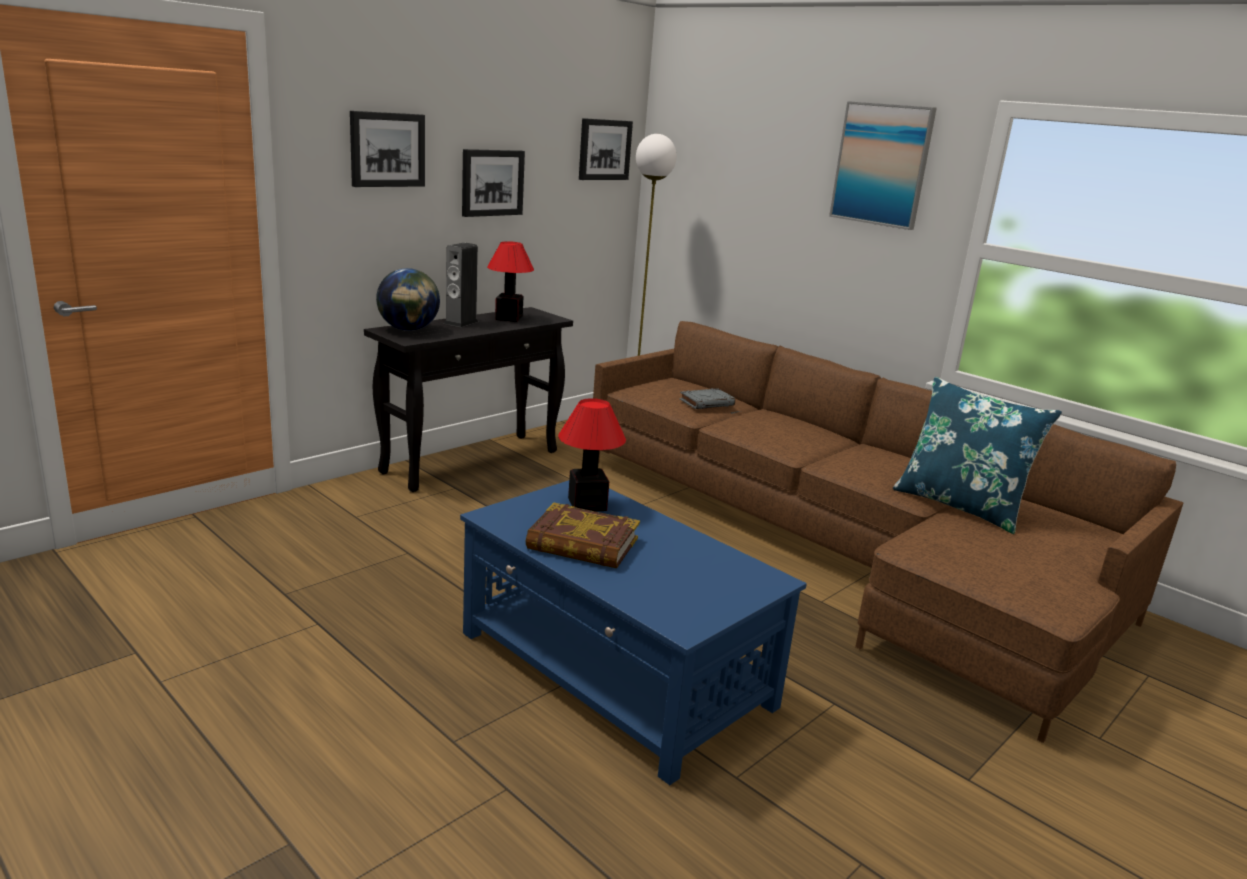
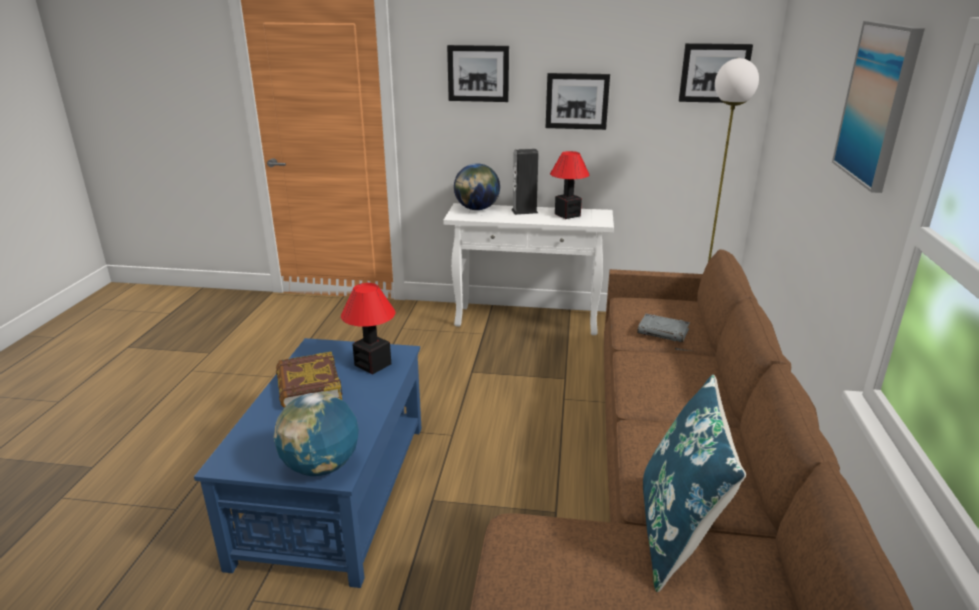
camera: 55 degrees right, 5 degrees up
black console table [364,307,573,492] -> white console table [443,203,614,335]
none -> globe [273,392,359,476]

